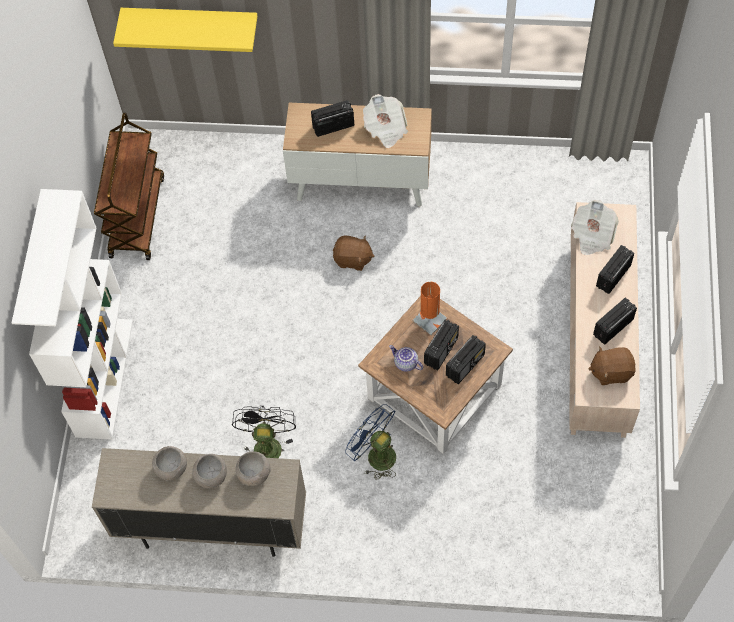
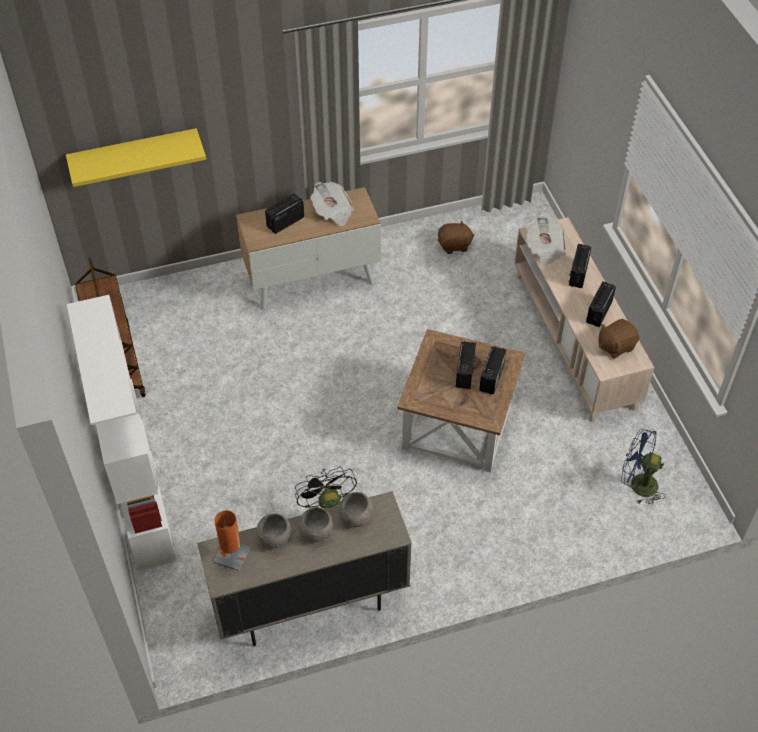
camera: 25 degrees left, 10 degrees down
brown plush toy [333,235,374,271] -> brown plush toy moved to [438,220,474,254]
blue fan [345,404,396,480] -> blue fan moved to [621,429,665,505]
teapot [389,345,423,372] -> none
orange table lamp [413,282,447,335] -> orange table lamp moved to [214,510,250,571]

